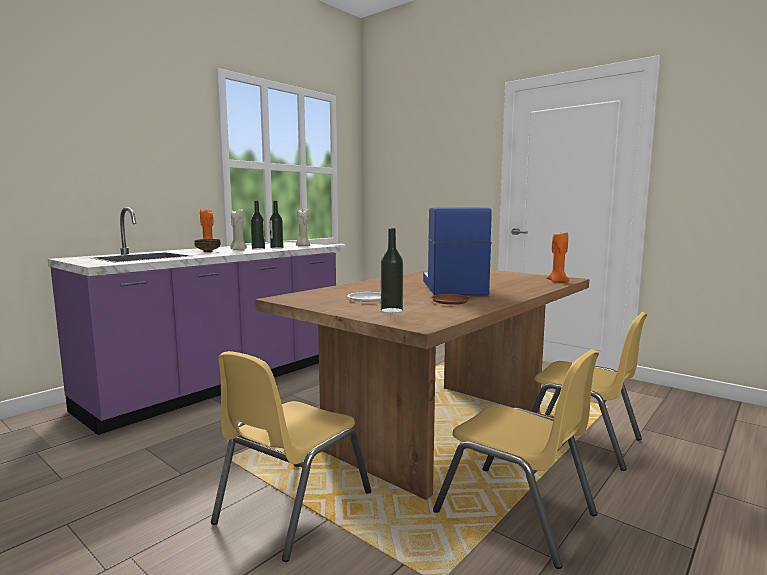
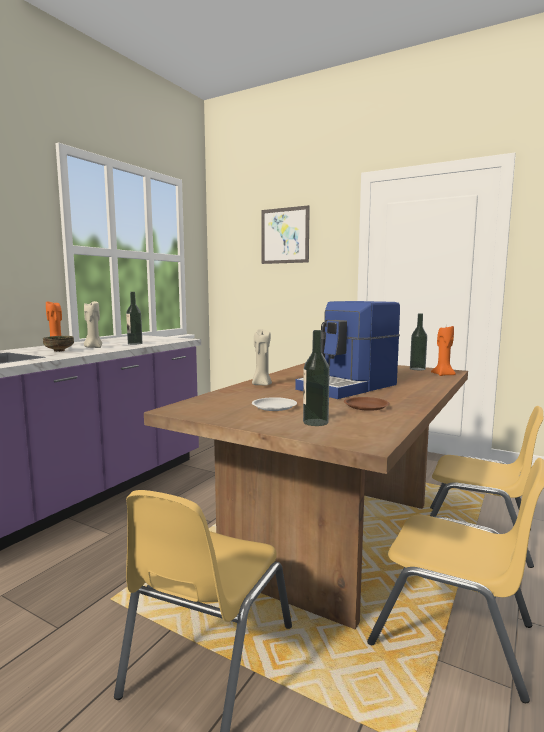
camera: 10 degrees left, 0 degrees up
bottle [251,201,265,250] -> bottle moved to [410,313,427,370]
beige candle [296,209,310,246] -> beige candle moved to [252,329,272,386]
coffee machine [423,207,492,296] -> coffee machine turned 120 degrees counterclockwise [295,301,400,399]
none -> picture [261,205,310,264]

